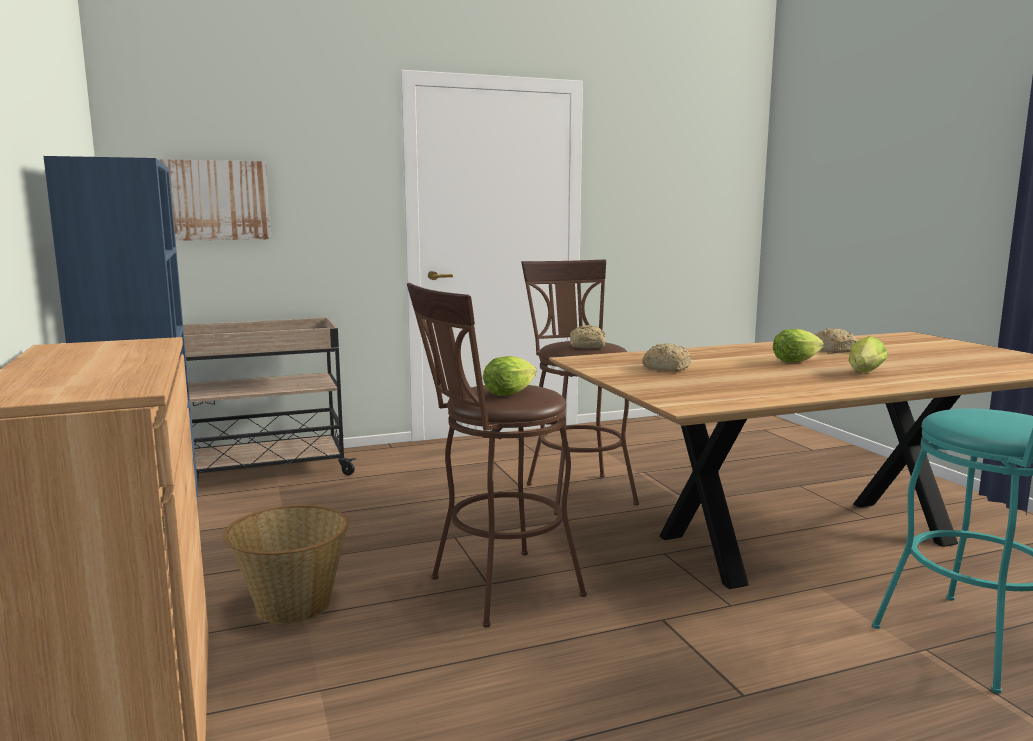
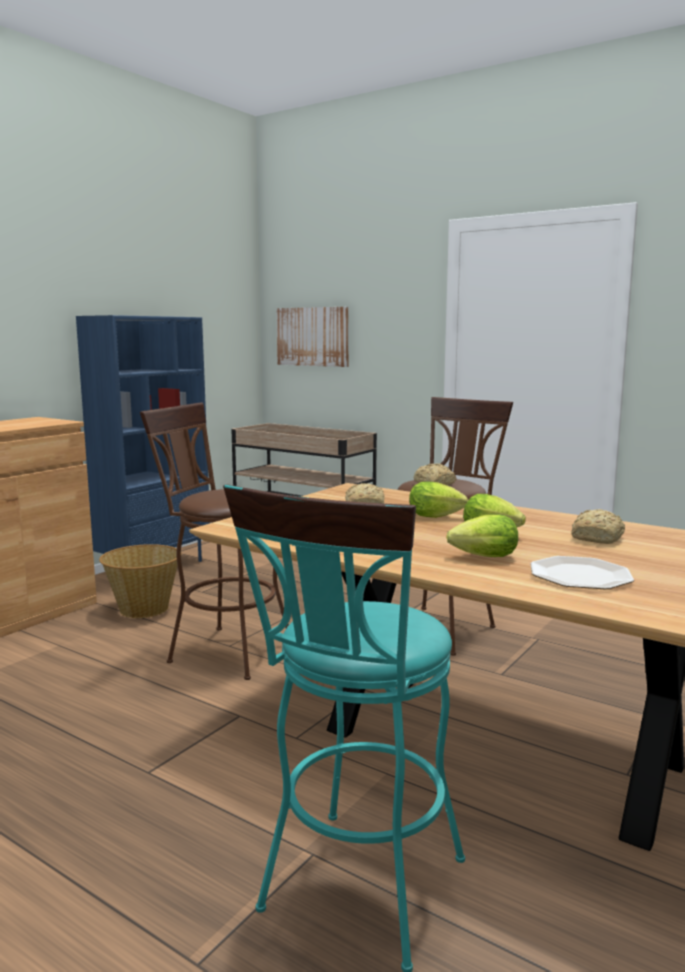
camera: 55 degrees right, 0 degrees up
lettuce [483,356,537,396] -> lettuce moved to [409,482,468,518]
none -> plate [530,556,634,589]

